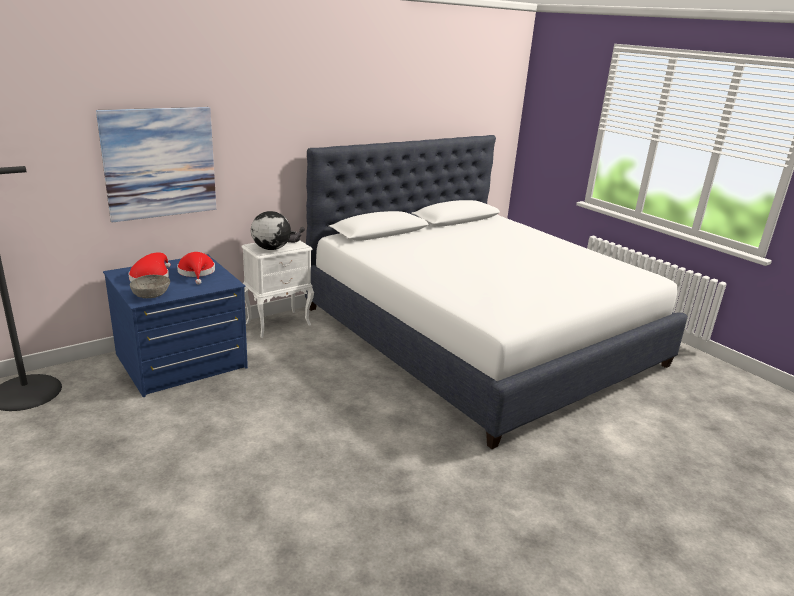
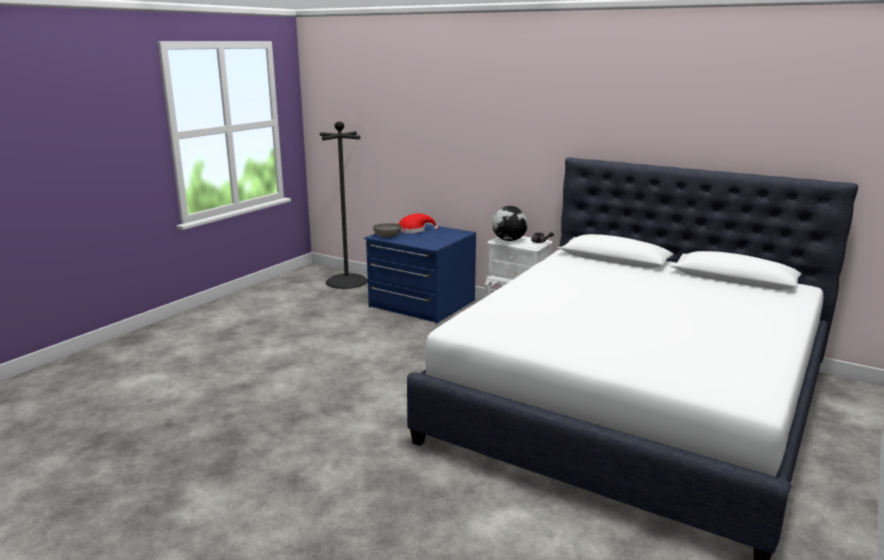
camera: 70 degrees right, 5 degrees down
picture [96,107,216,223] -> none
red hat [177,252,215,285] -> none

